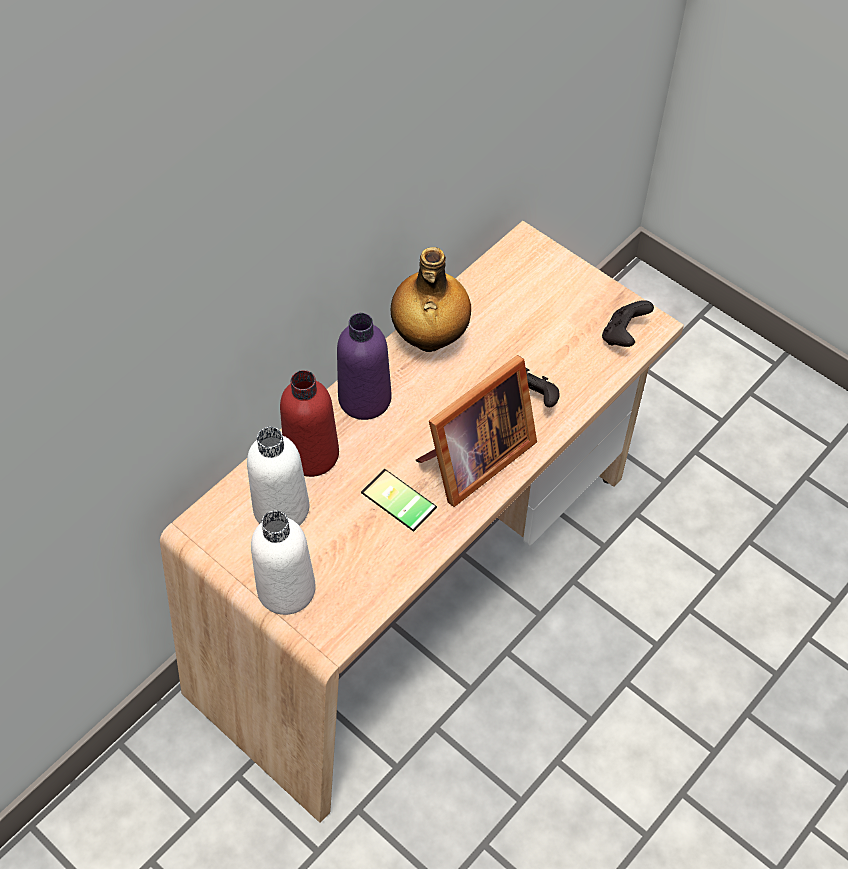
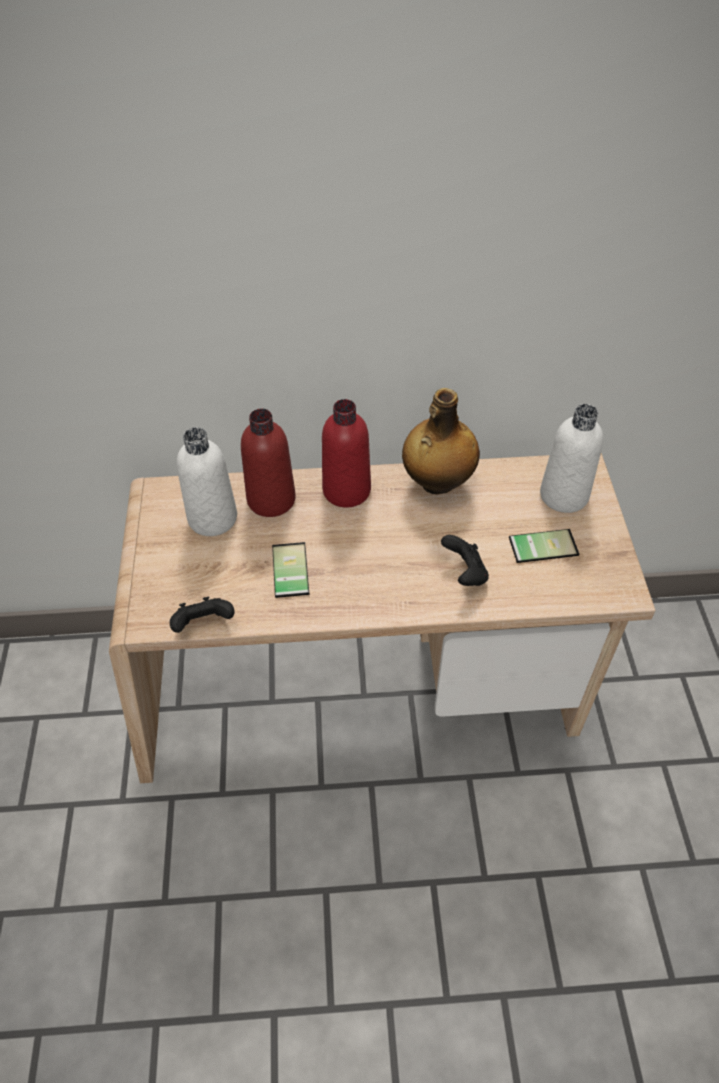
camera: 45 degrees right, 5 degrees down
white bottle [251,511,316,615] -> white bottle moved to [540,404,603,513]
purple bottle [337,313,392,420] -> red bottle [322,399,371,508]
picture frame [416,355,537,507] -> none
black game controller [602,300,654,347] -> black game controller moved to [170,597,235,633]
none -> phone [509,529,579,563]

